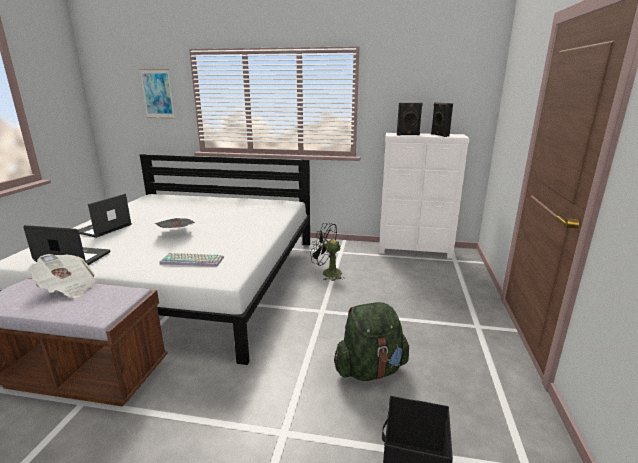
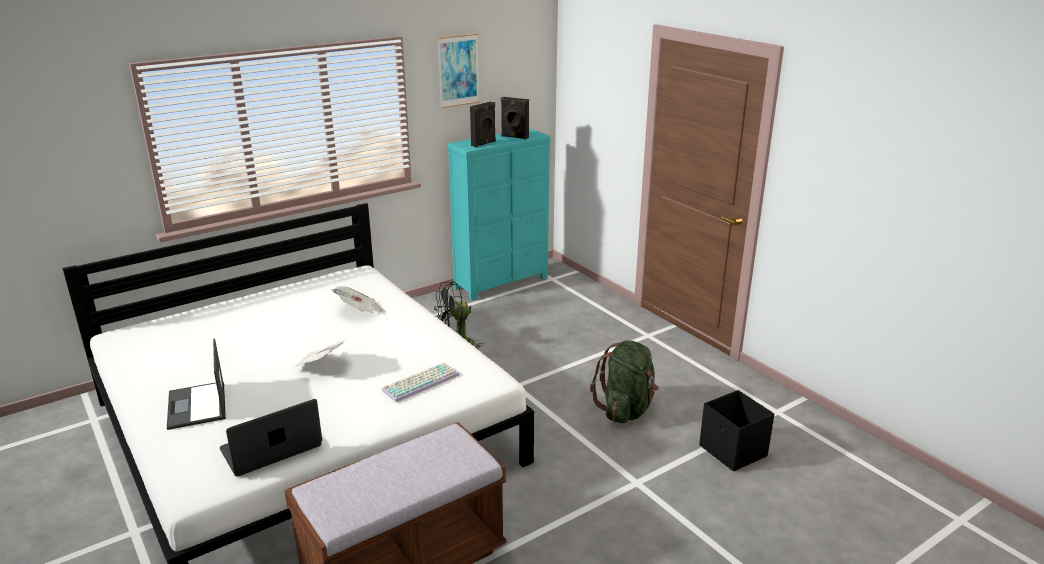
camera: 45 degrees left, 5 degrees up
newspaper [30,254,97,298] -> newspaper moved to [331,286,387,313]
picture [140,69,175,119] -> picture moved to [437,33,479,109]
white dresser [379,133,470,259] -> turquoise dresser [447,128,551,301]

